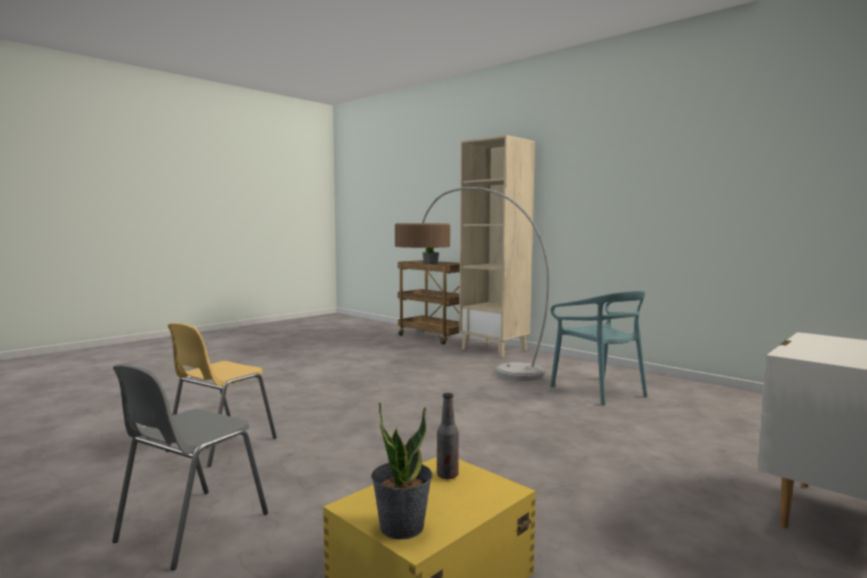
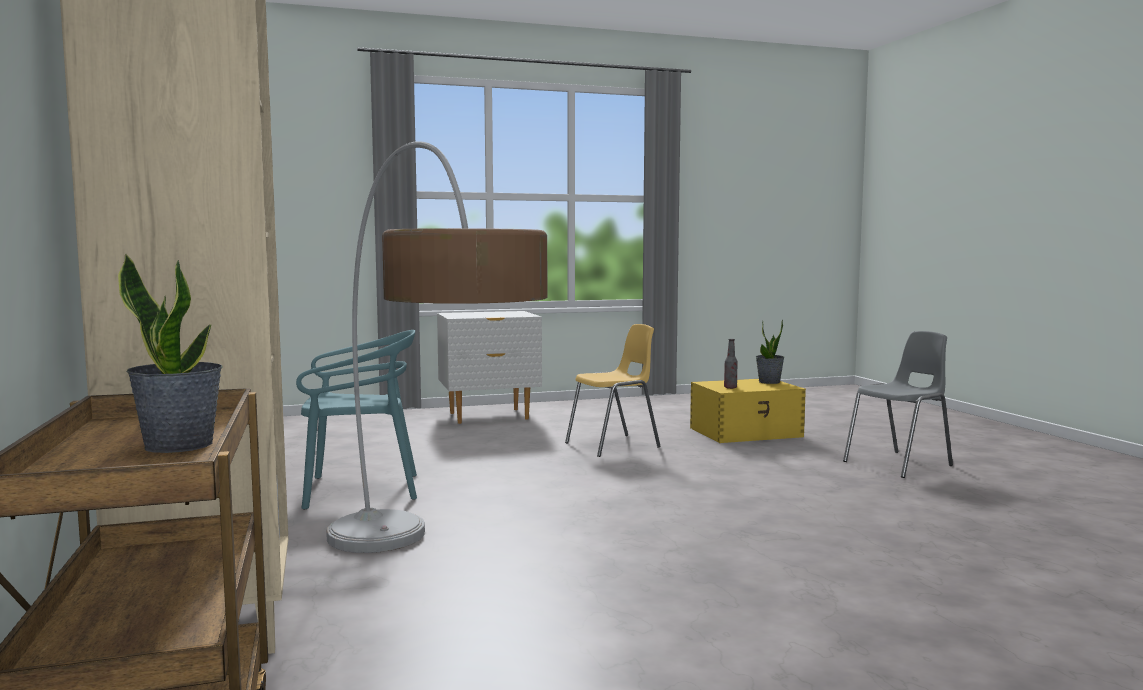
camera: 150 degrees left, 0 degrees up
yellow chair [166,323,277,467] -> yellow chair moved to [565,324,661,457]
turquoise chair [550,291,648,405] -> turquoise chair turned 75 degrees clockwise [296,330,417,509]

